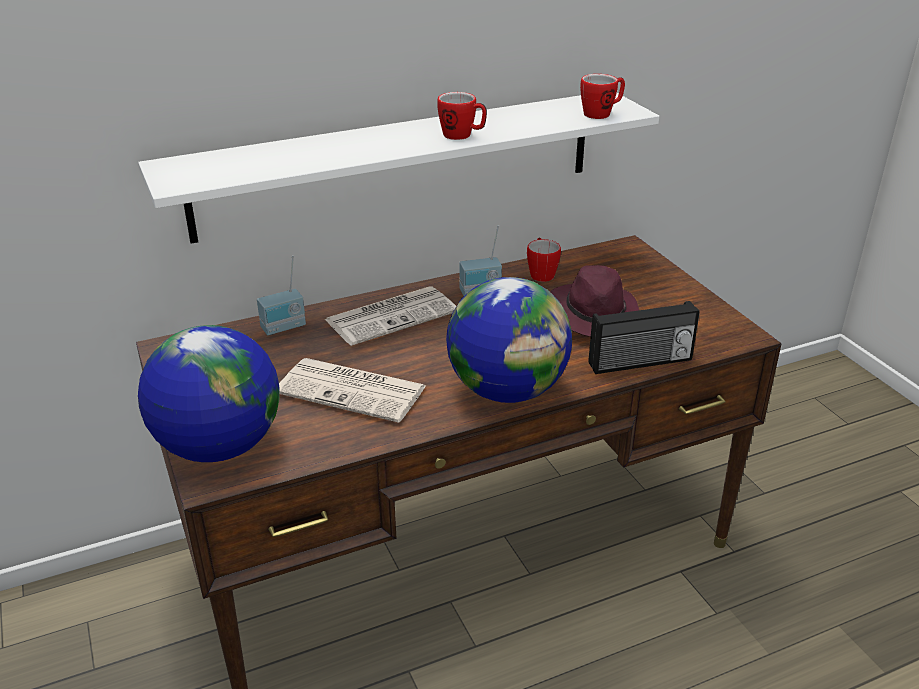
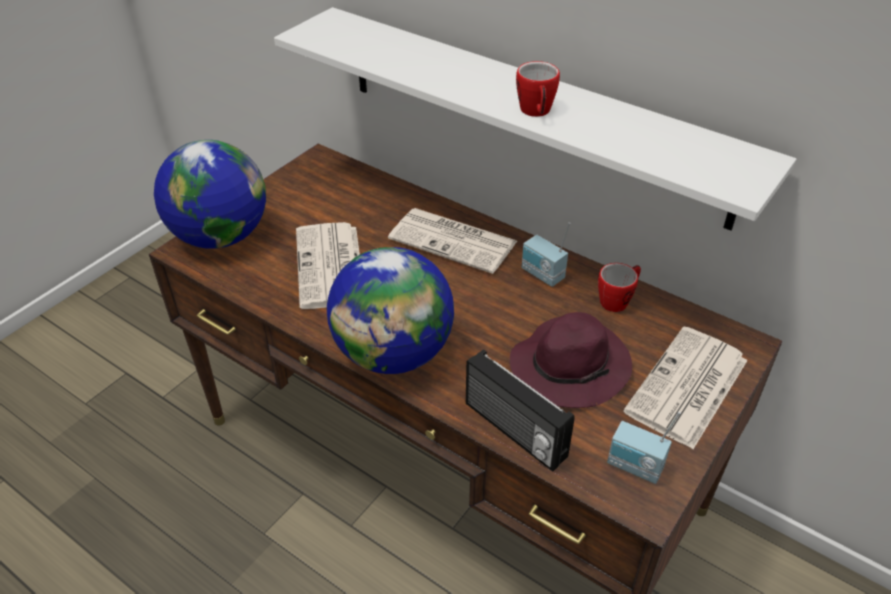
camera: 60 degrees right, 10 degrees up
radio [257,255,306,335] -> radio moved to [607,412,681,484]
mug [580,74,625,119] -> none
none -> newspaper [623,326,748,449]

